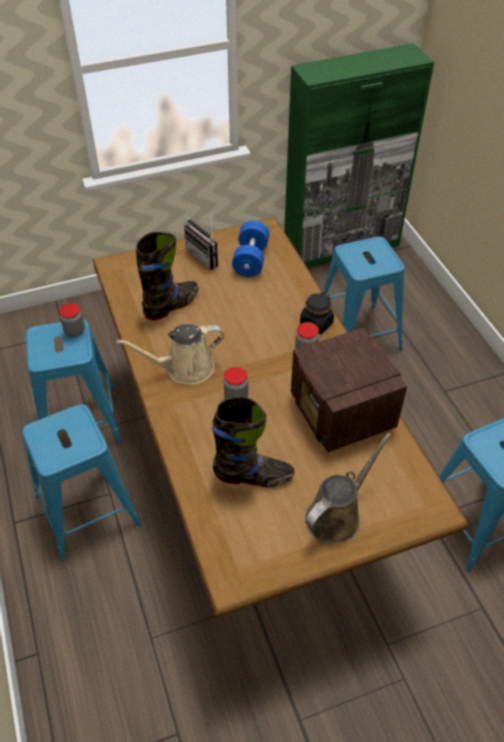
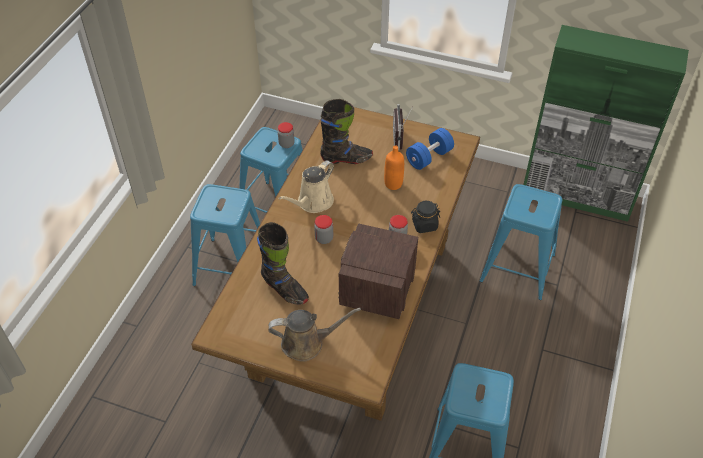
camera: 40 degrees right, 0 degrees up
beige watering can [117,324,224,384] -> beige watering can turned 75 degrees counterclockwise [278,160,334,213]
none -> orange bottle [384,145,404,190]

